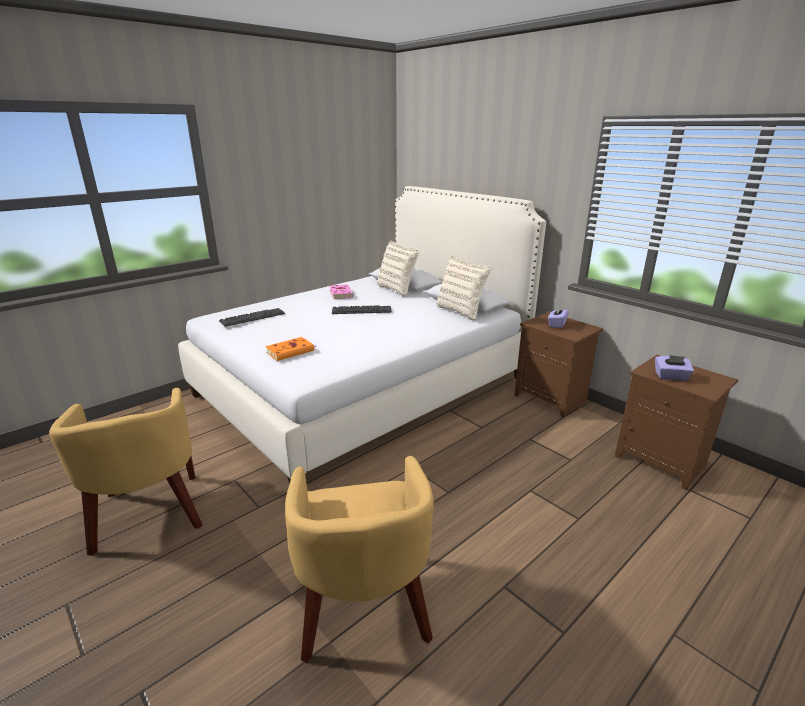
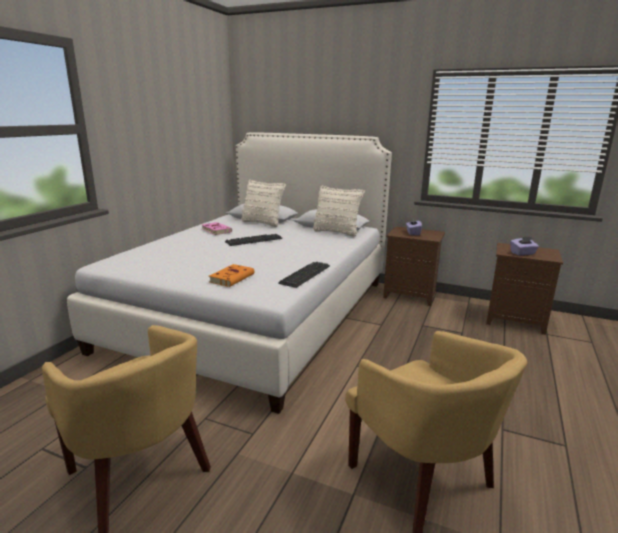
camera: 25 degrees left, 5 degrees down
keyboard [219,308,285,327] -> keyboard moved to [278,262,330,288]

